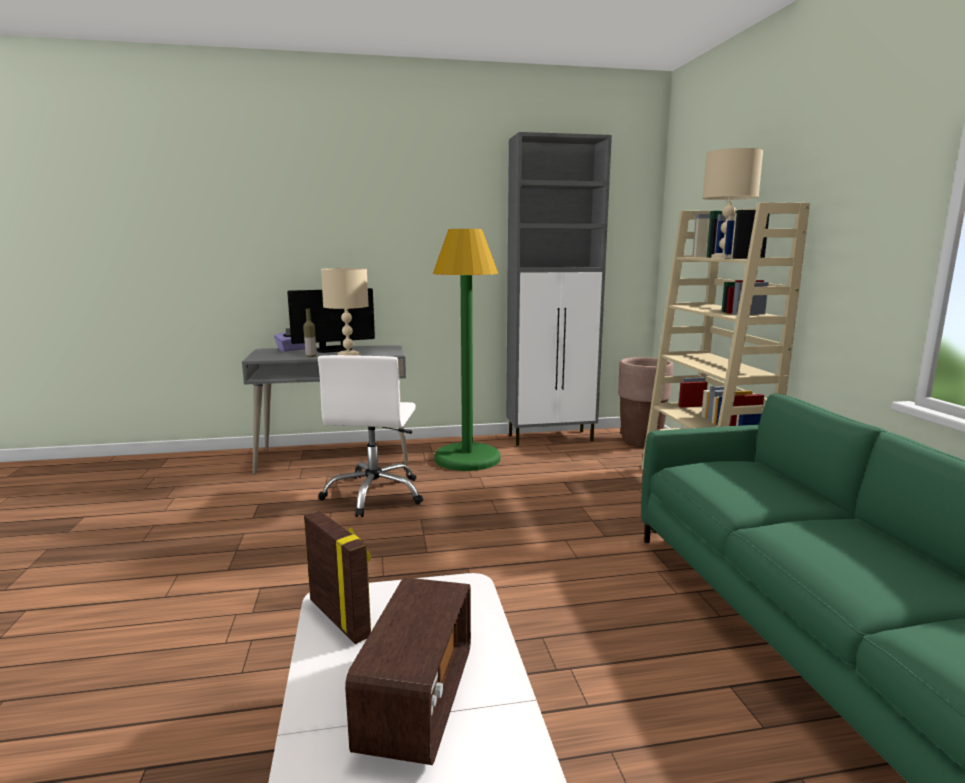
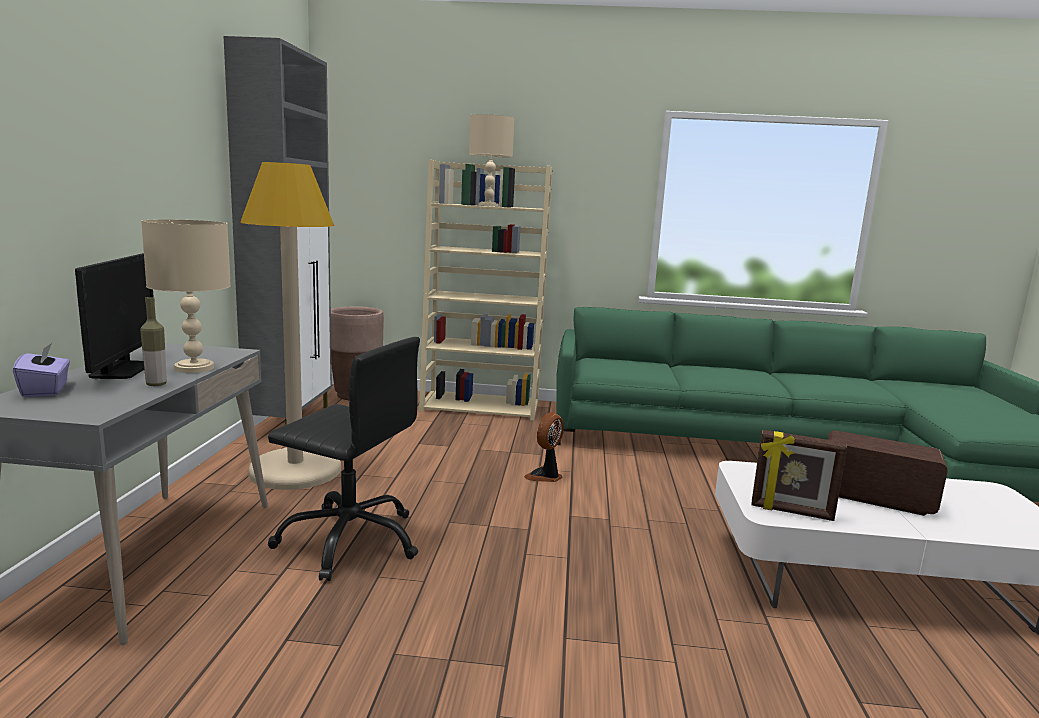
camera: 75 degrees left, 0 degrees up
picture frame [304,511,371,644] -> picture frame turned 135 degrees counterclockwise [751,430,847,521]
white office chair [318,355,423,517] -> black office chair [268,337,420,581]
green floor lamp [433,229,501,471] -> beige floor lamp [240,162,341,490]
none -> fan [524,412,564,482]

